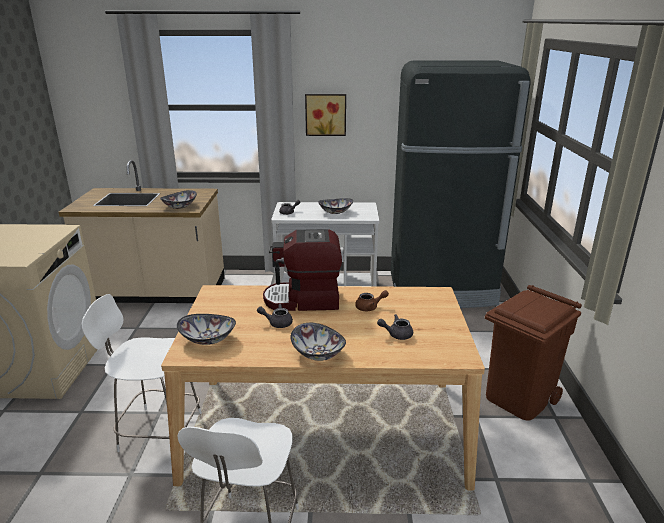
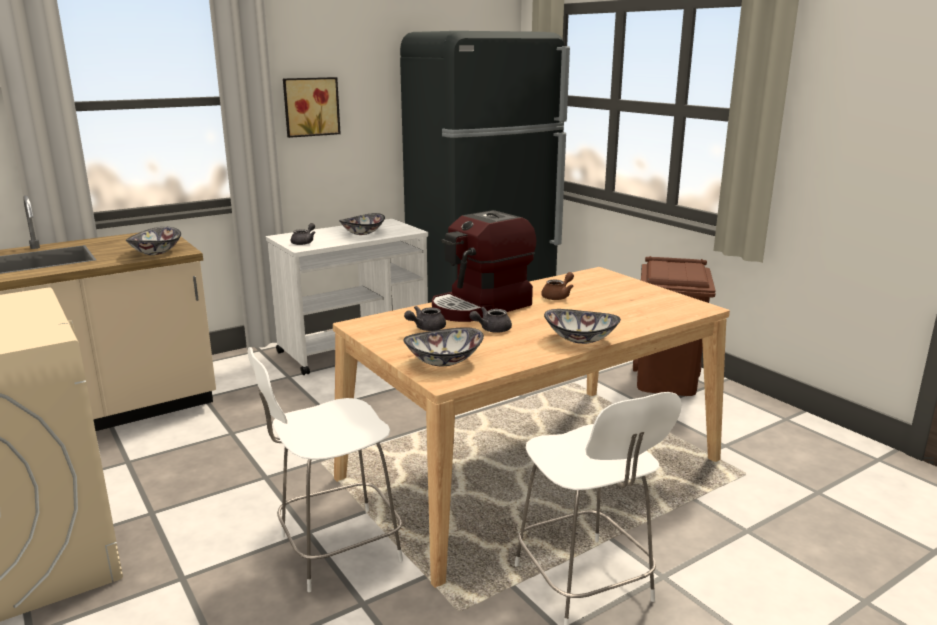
camera: 35 degrees left, 5 degrees down
grey teapot [377,314,413,340] -> grey teapot moved to [404,306,446,331]

